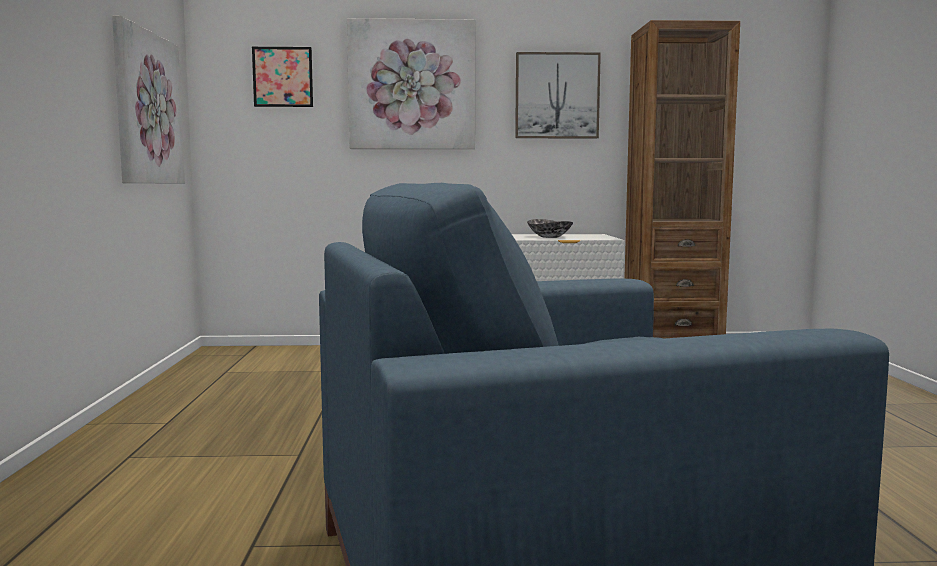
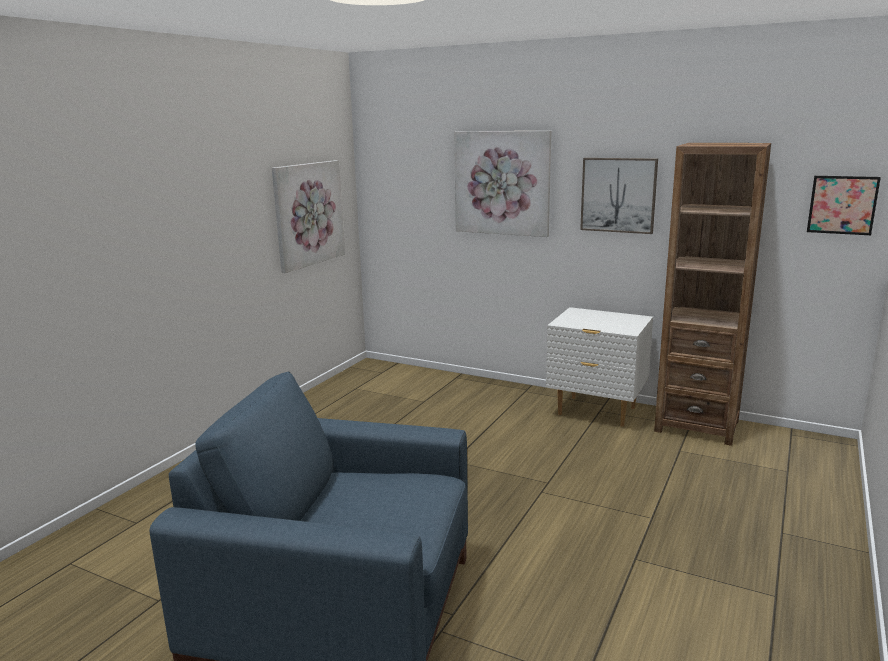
camera: 30 degrees right, 10 degrees up
picture [252,47,313,107] -> picture moved to [807,176,881,235]
bowl [527,219,573,238] -> none

